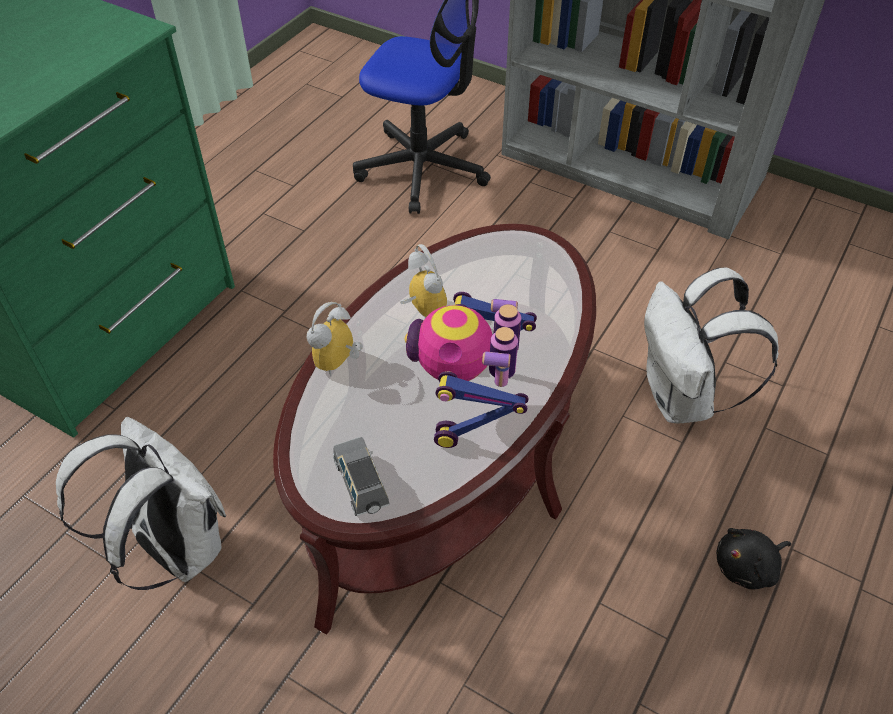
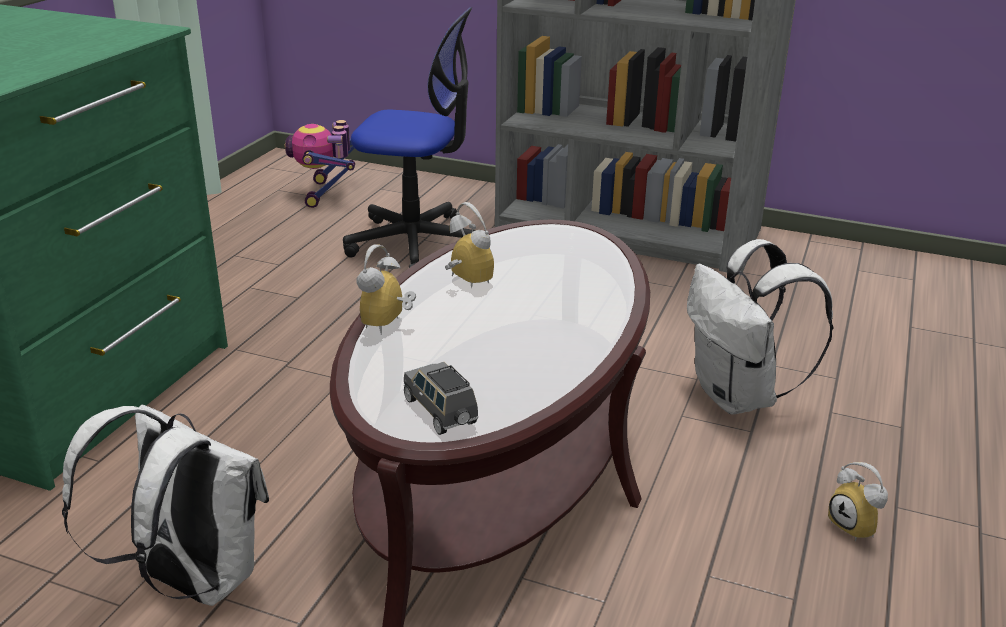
camera: 10 degrees left, 20 degrees down
toy robot [405,292,537,448] -> toy robot moved to [284,120,355,208]
black plush toy [716,528,791,590] -> alarm clock [828,462,888,541]

